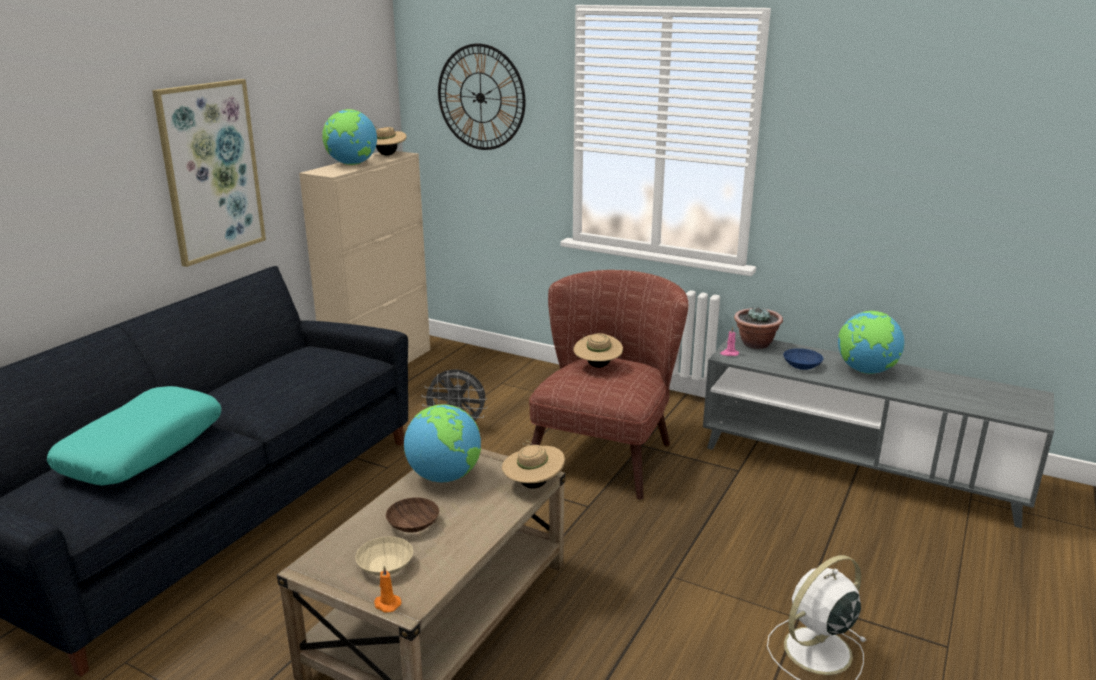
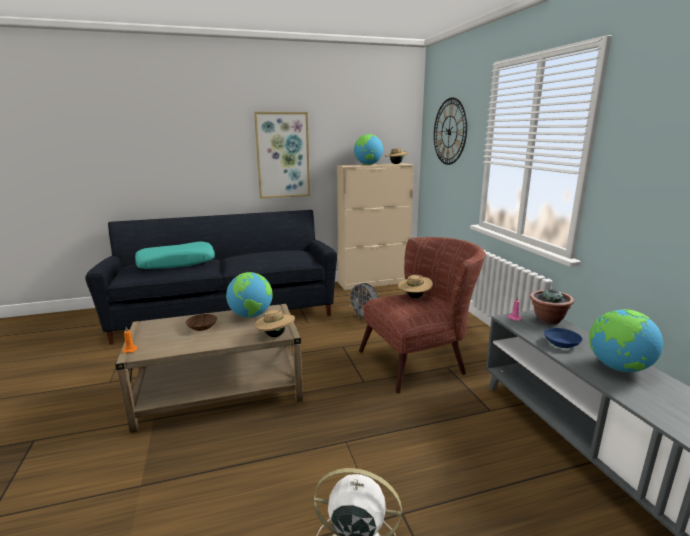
camera: 45 degrees right, 5 degrees down
beige bowl [355,537,413,576] -> none

